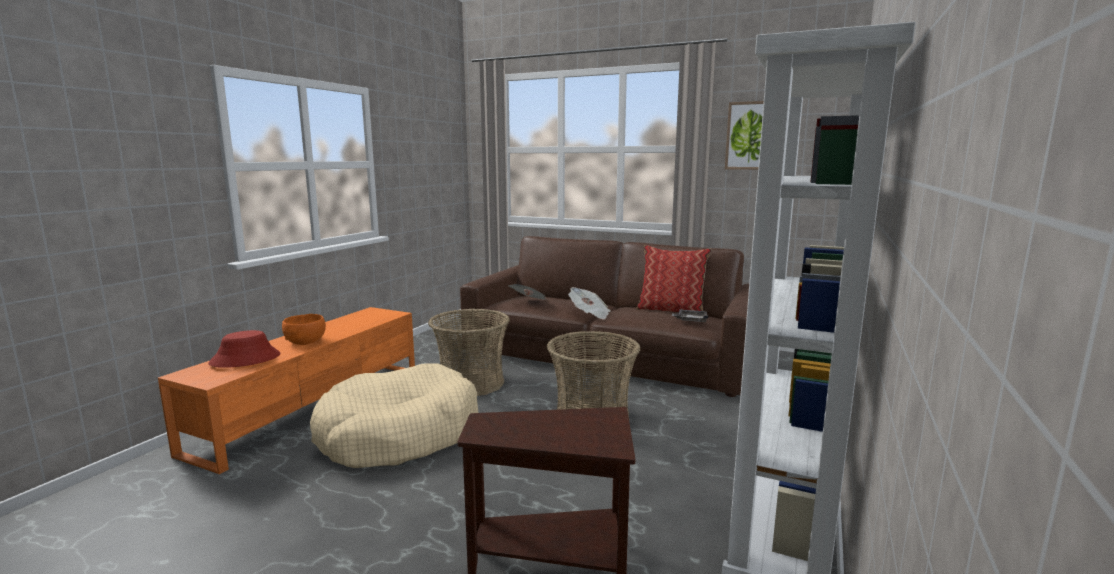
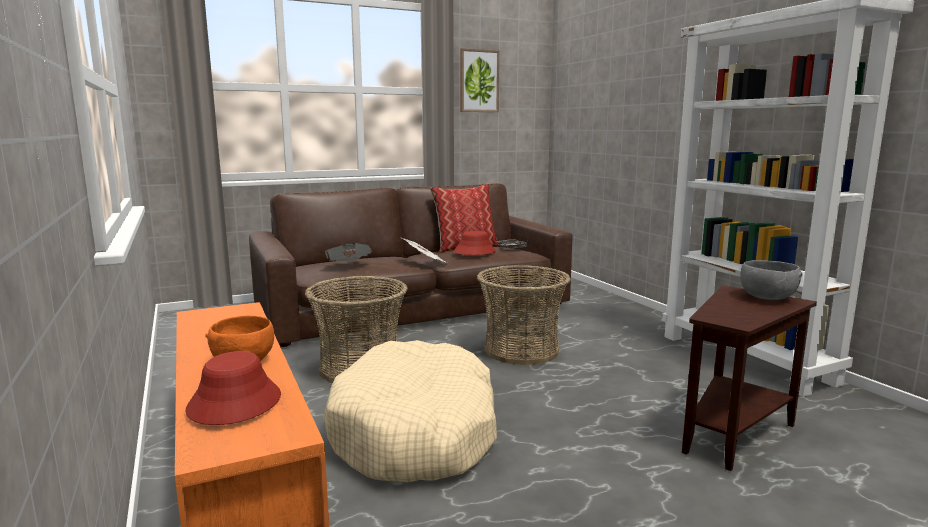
camera: 50 degrees left, 0 degrees up
none -> red hat [453,231,496,255]
none -> grey bowl [740,260,802,300]

